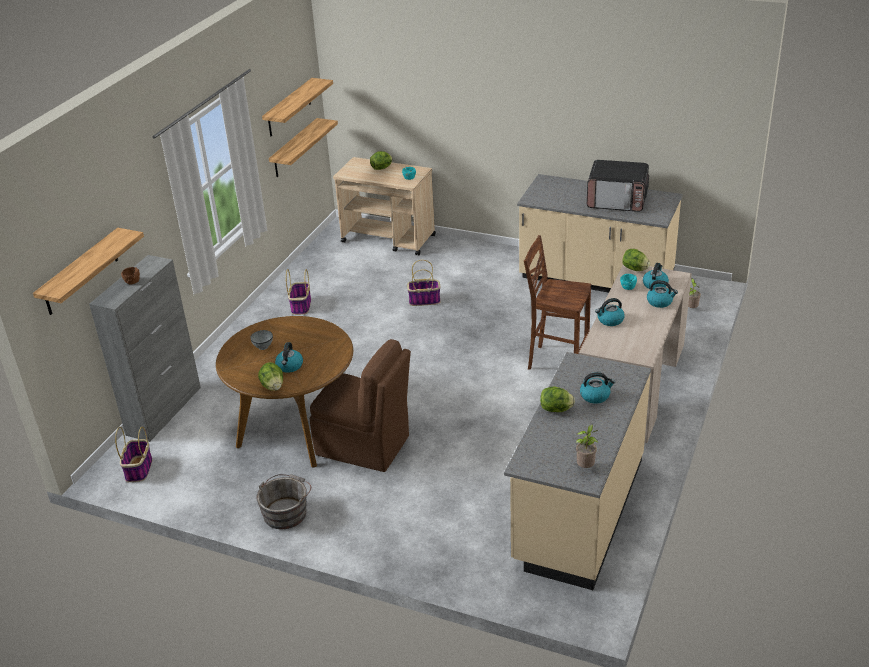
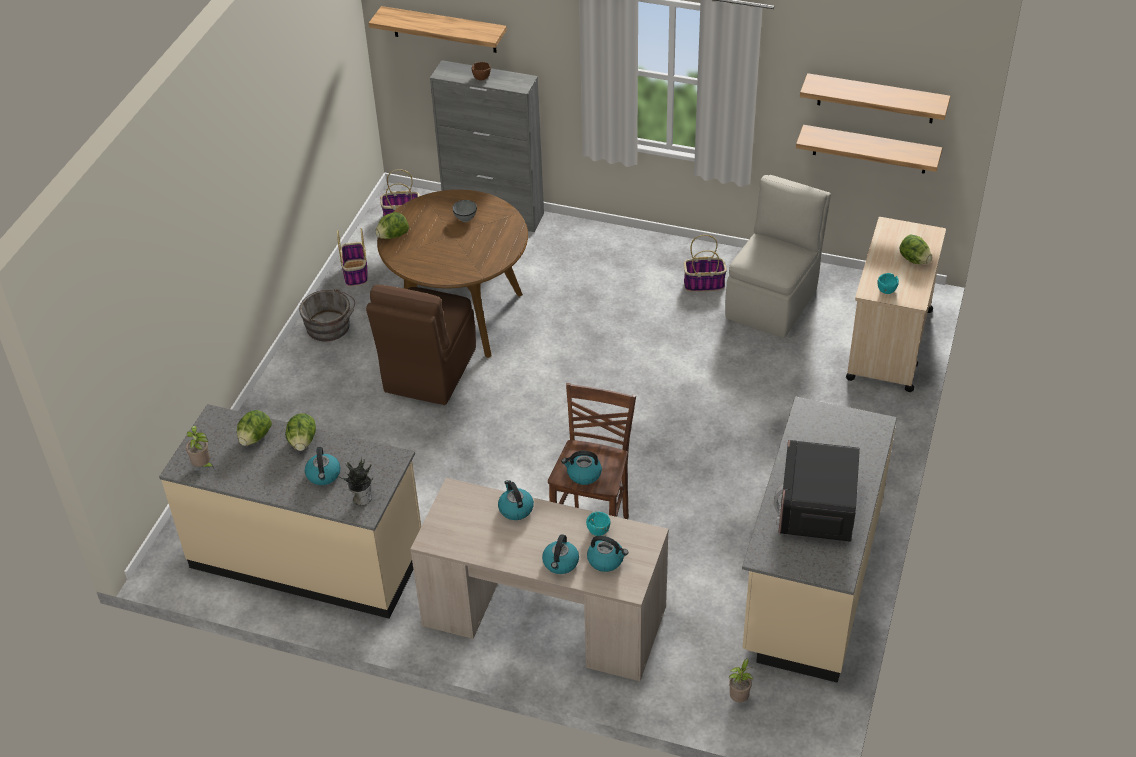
camera: 85 degrees right, 10 degrees up
kettle [275,342,303,373] -> kettle moved to [561,451,602,485]
basket [407,260,441,306] -> basket moved to [337,228,368,287]
lettuce [622,249,650,271] -> lettuce moved to [237,410,272,446]
none -> potted plant [338,456,372,505]
none -> beige chair [725,175,831,338]

